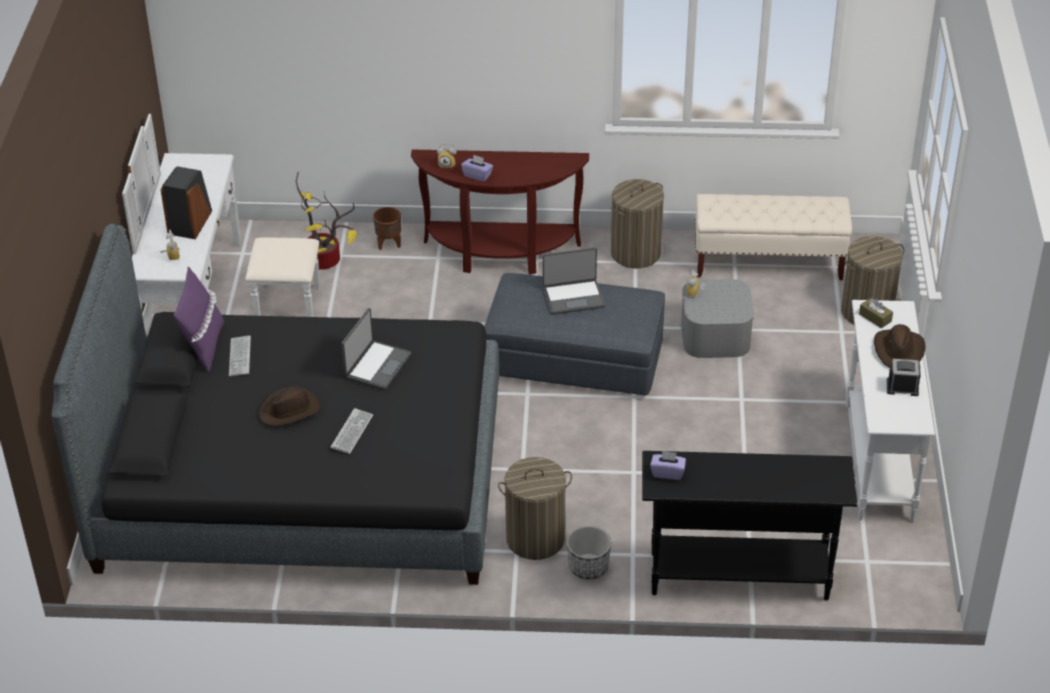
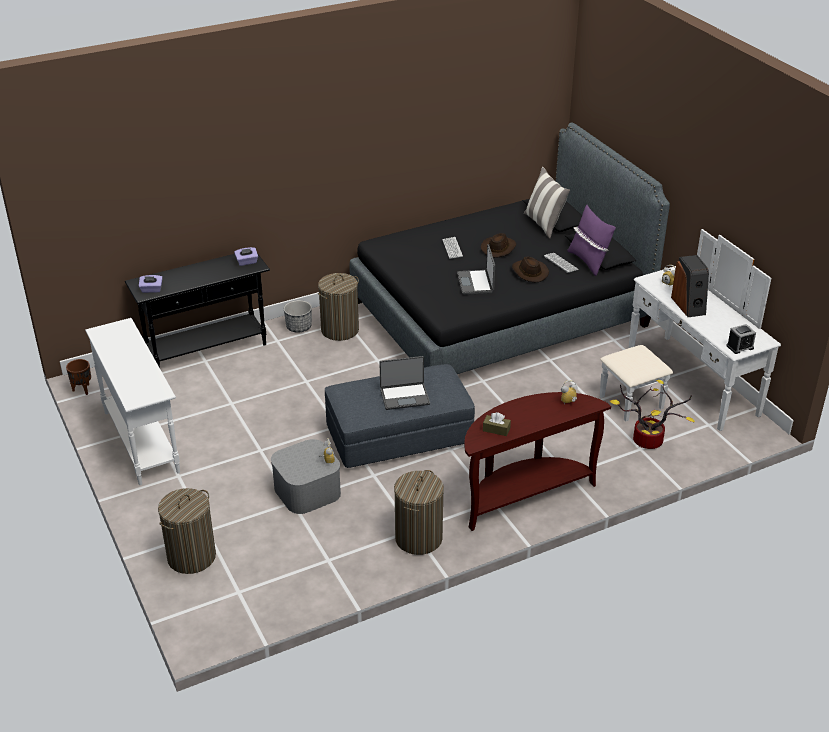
camera: 150 degrees right, 5 degrees down
brown planter [373,207,401,250] -> brown planter moved to [66,359,91,395]
purple tissue box [461,154,493,182] -> purple tissue box moved to [139,275,163,293]
laptop [543,247,605,315] -> laptop turned 150 degrees counterclockwise [379,356,430,410]
beige bench [695,194,852,280] -> none
brown tissue box [859,298,893,328] -> brown tissue box moved to [483,412,511,436]
brown hat [874,324,926,368] -> brown hat moved to [512,257,549,282]
alarm clock [887,359,921,396] -> alarm clock moved to [726,324,756,354]
none -> pillow [524,167,570,239]

